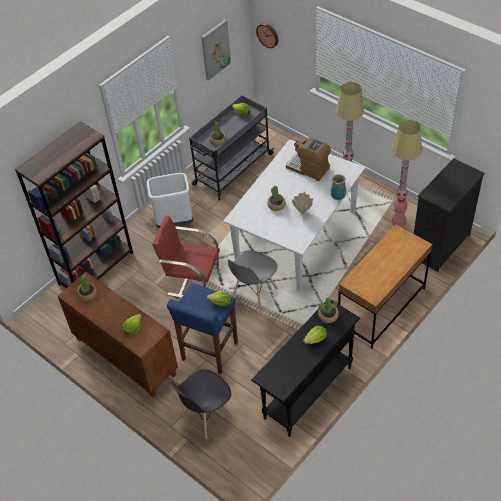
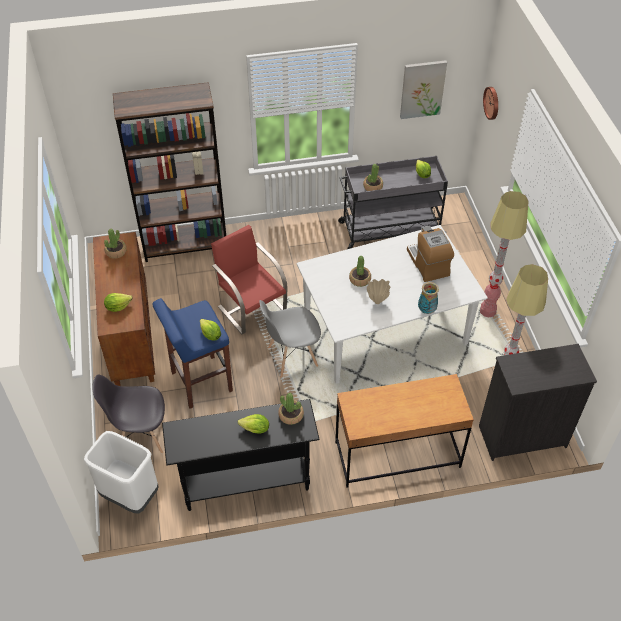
camera: 35 degrees right, 0 degrees up
white trash can [147,173,193,228] -> white trash can moved to [84,431,159,514]

